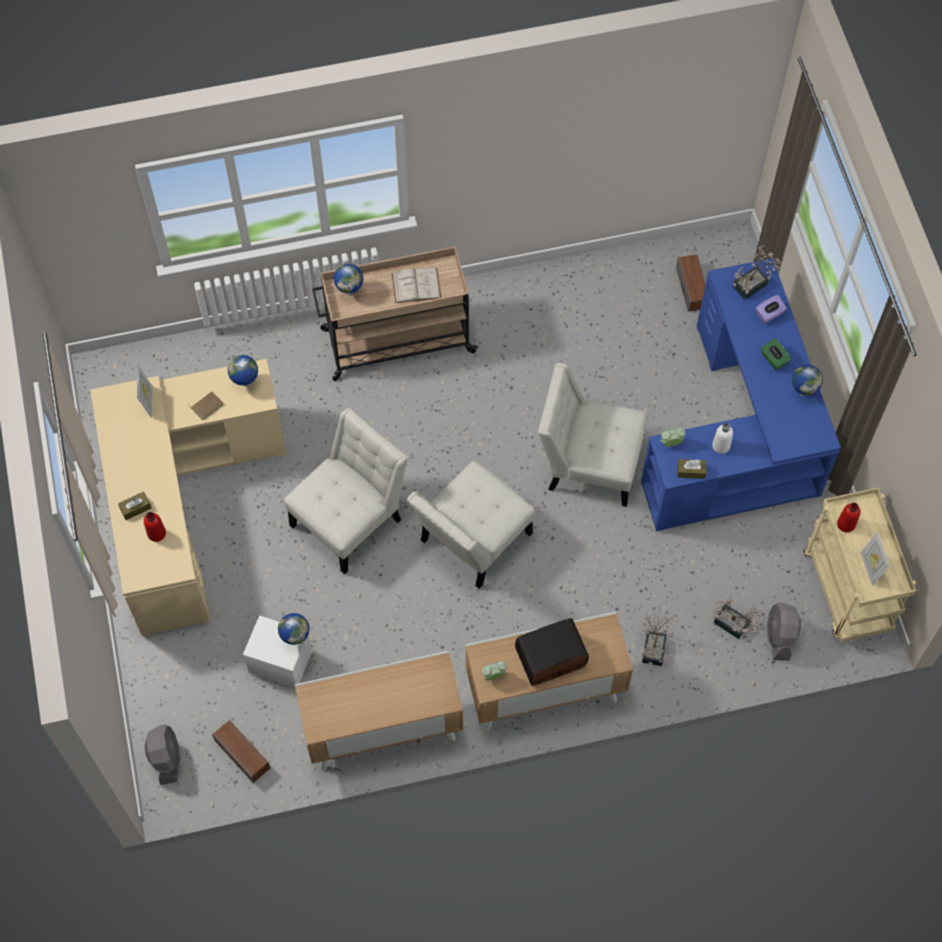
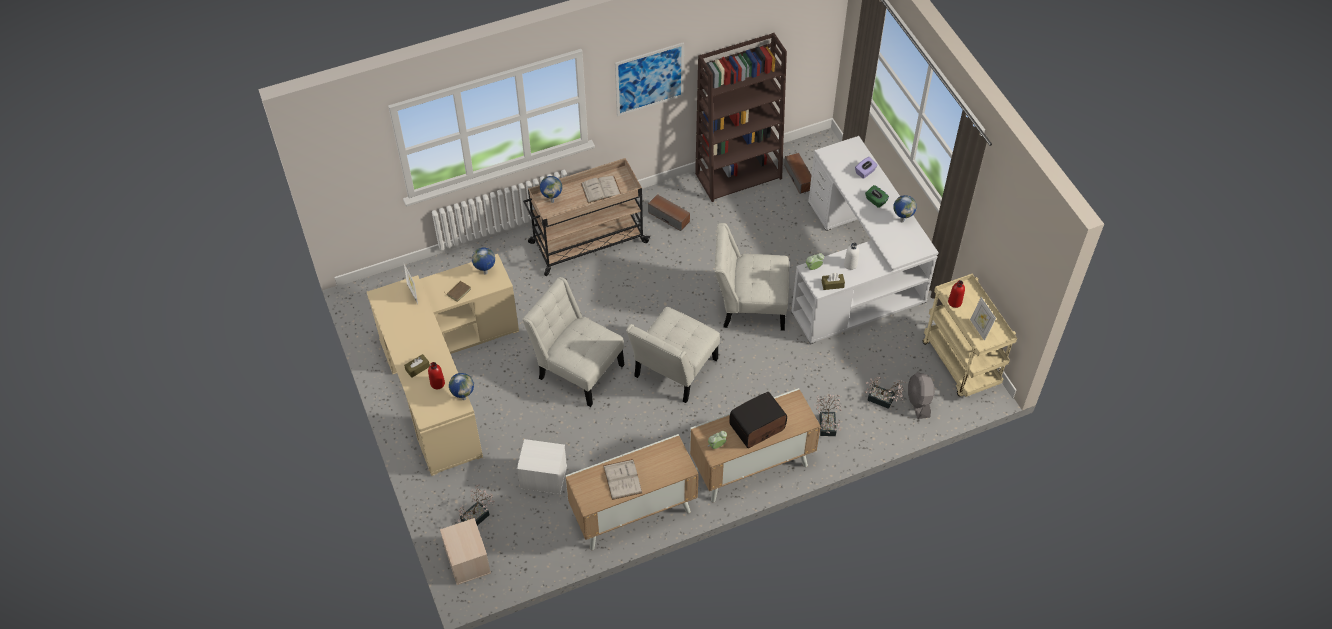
camera: 10 degrees left, 10 degrees down
grey fan [145,725,180,785] -> beige storage box [440,518,491,585]
speaker [212,720,270,783] -> speaker moved to [648,194,690,231]
globe [278,613,310,645] -> globe moved to [449,373,474,400]
white chair [284,408,408,574] -> white chair turned 90 degrees counterclockwise [522,277,624,407]
blue desk [641,258,841,531] -> white desk [791,136,939,344]
potted plant [733,245,781,300] -> potted plant moved to [458,484,495,525]
none -> white book [603,459,642,500]
none -> picture [615,42,684,116]
none -> brown bookcase [695,33,787,202]

